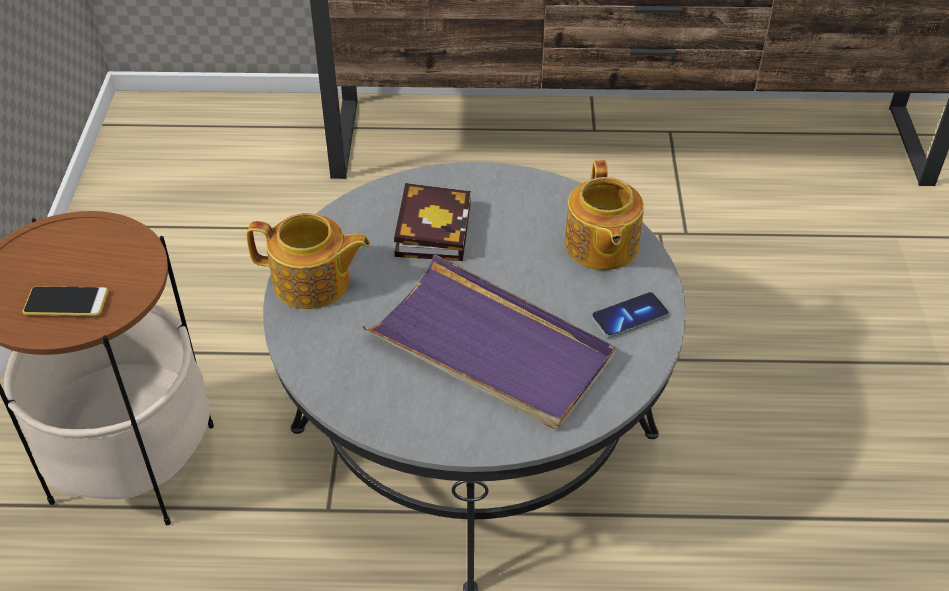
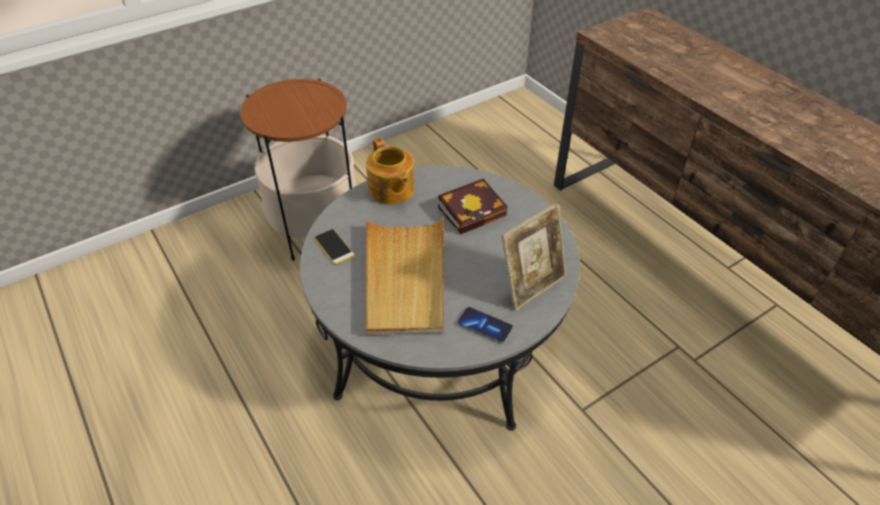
camera: 55 degrees right, 0 degrees up
phone [22,286,109,316] -> phone moved to [314,229,354,265]
purple tray [363,254,615,429] -> beige tray [366,217,444,335]
teapot [565,160,644,270] -> picture frame [501,203,567,311]

